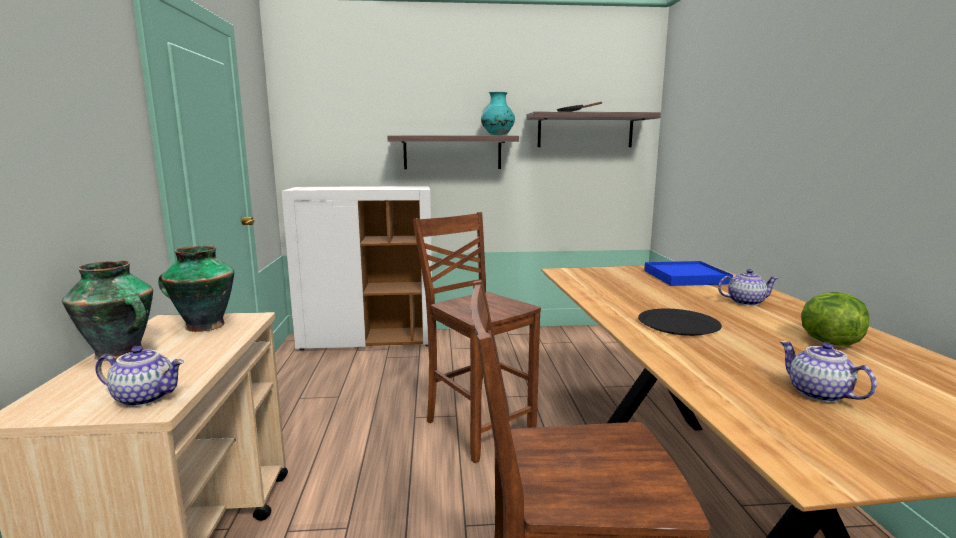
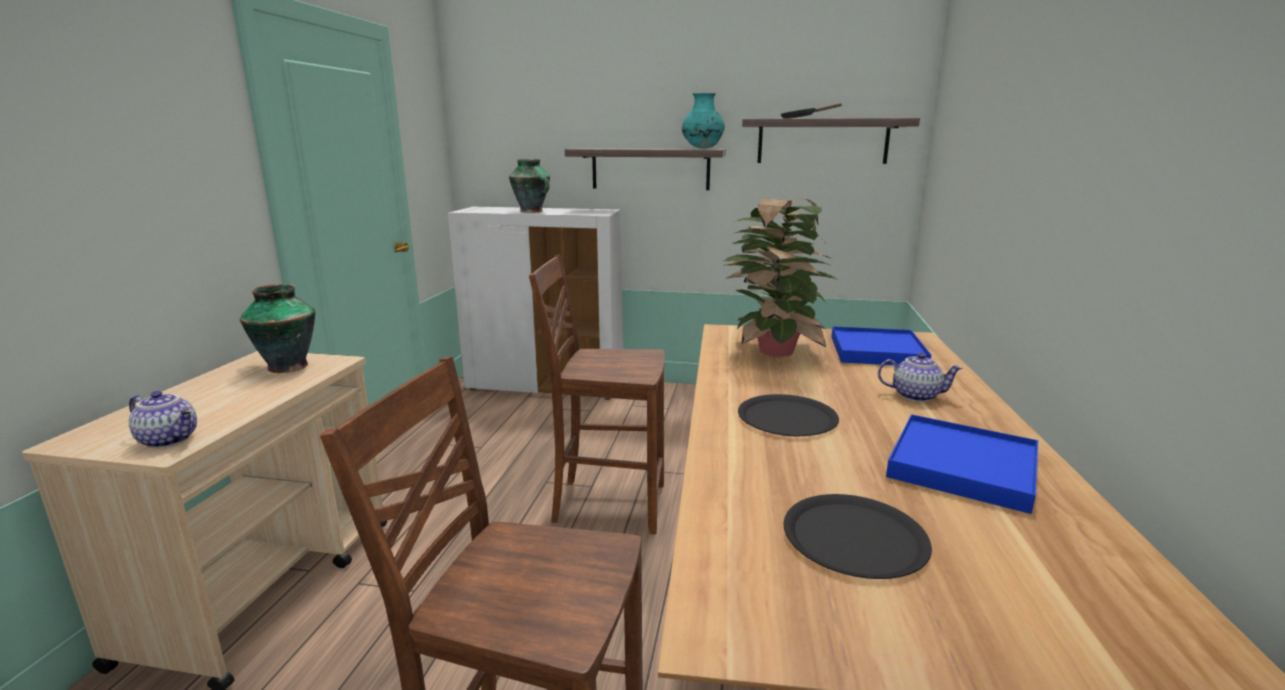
camera: 15 degrees right, 5 degrees up
vase [62,261,153,361] -> vase moved to [509,159,550,213]
brown chair [413,212,541,463] -> brown chair turned 60 degrees counterclockwise [529,255,665,534]
teapot [780,341,877,403] -> black plate [784,494,932,579]
lettuce [801,292,869,346] -> blue tray [886,414,1038,514]
none -> potted plant [723,198,838,357]

